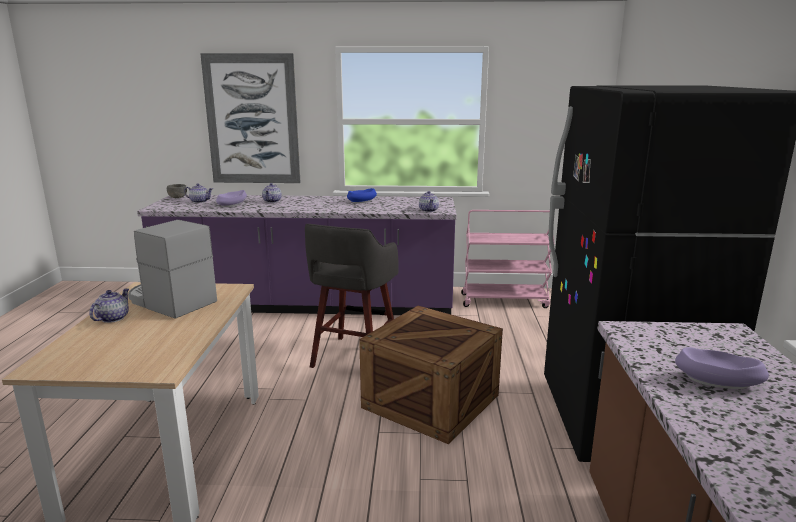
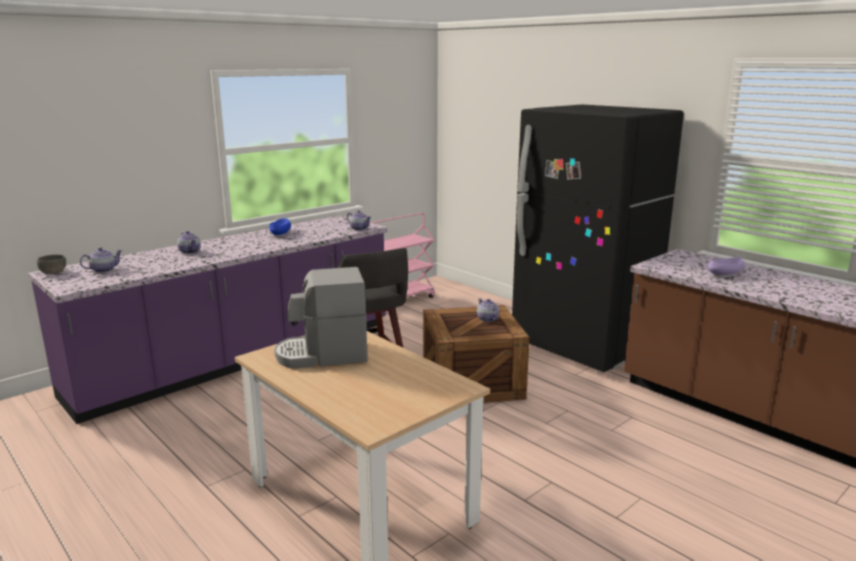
camera: 45 degrees left, 0 degrees up
teapot [89,288,129,323] -> teapot moved to [477,299,499,322]
picture [200,53,301,183] -> none
purple bowl [216,190,247,207] -> none

